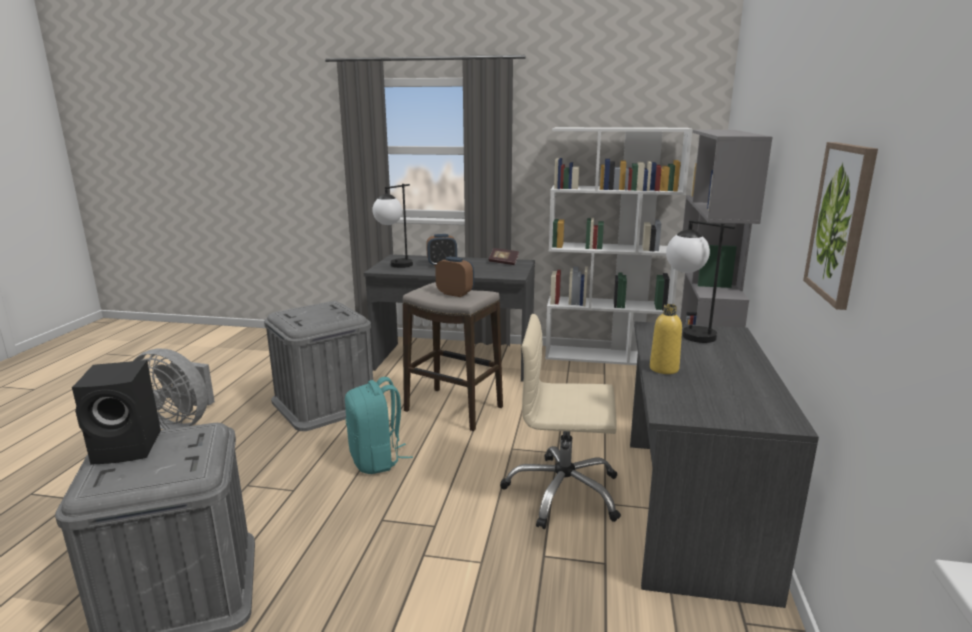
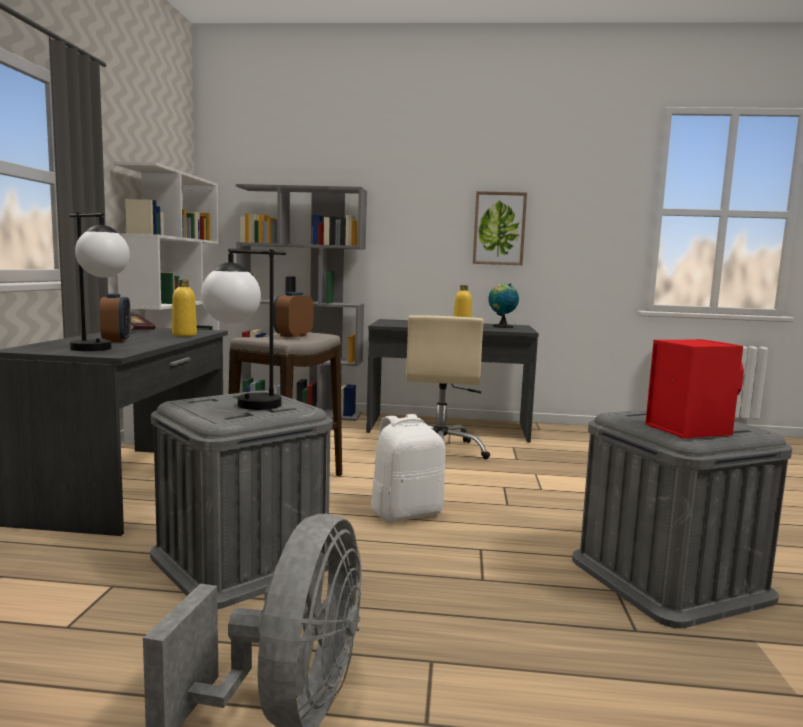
camera: 95 degrees left, 10 degrees down
black speaker [72,360,161,464] -> red speaker [645,339,744,439]
turquoise backpack [345,377,413,474] -> white backpack [371,414,446,522]
table lamp [666,220,735,343] -> table lamp moved to [201,249,286,410]
none -> yellow bottle [172,280,197,336]
none -> globe [488,284,519,328]

